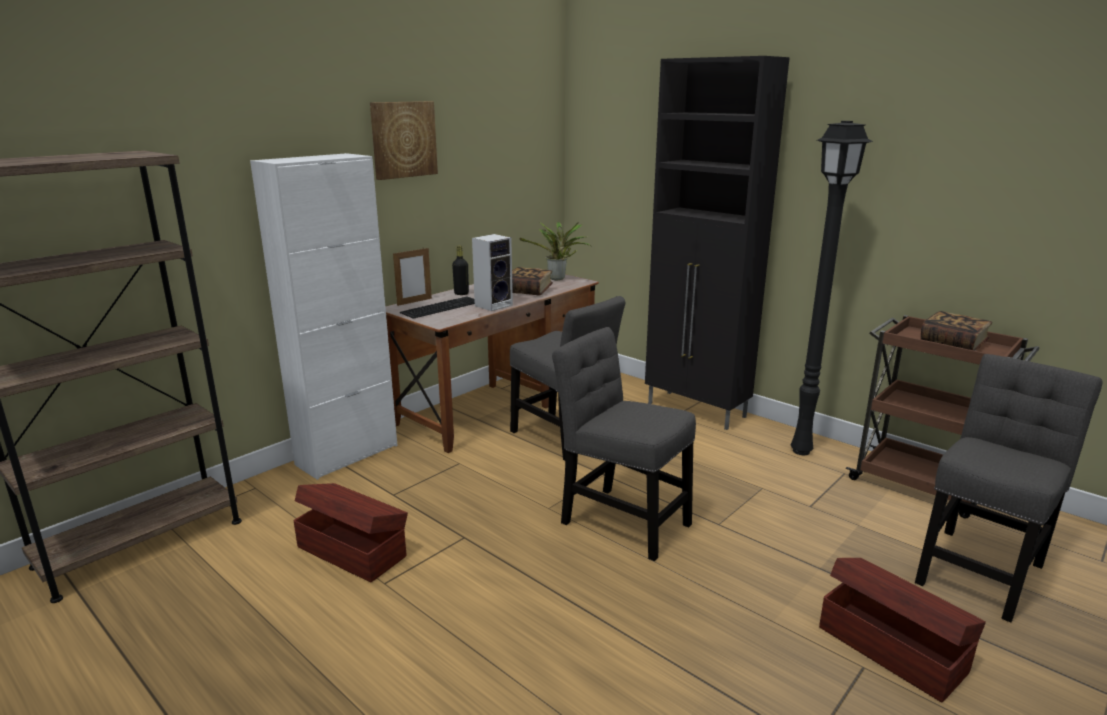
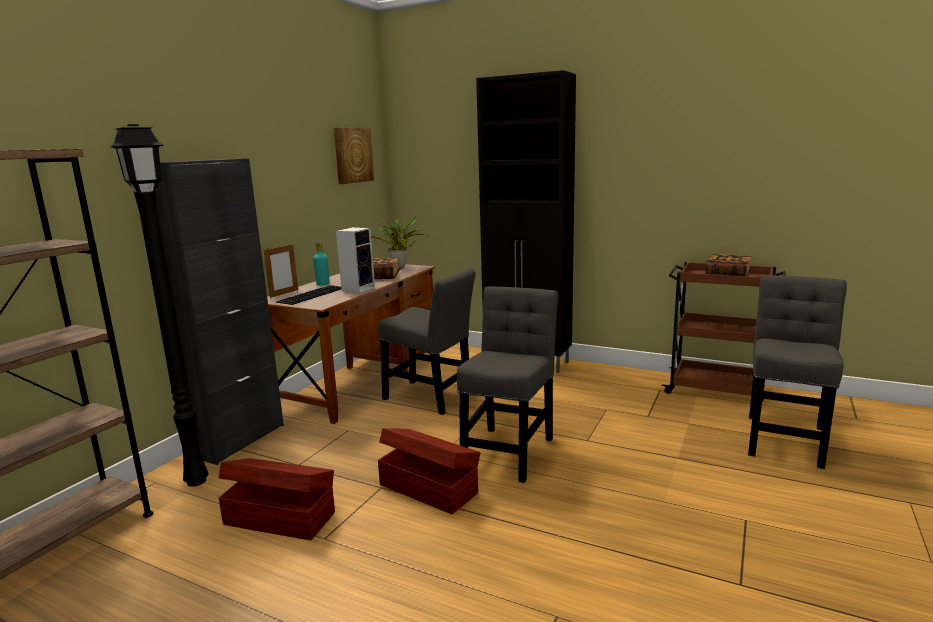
camera: 15 degrees left, 5 degrees down
white cabinet [250,153,398,480] -> black cabinet [156,158,284,465]
picture [370,101,438,180] -> picture moved to [334,128,374,184]
black bottle [452,245,469,295] -> turquoise bottle [313,241,330,285]
grey chair [552,327,696,561] -> grey chair turned 90 degrees clockwise [457,287,558,483]
black floor lamp [791,121,873,455] -> black floor lamp moved to [110,124,209,487]
brown storage box [819,558,986,703] -> brown storage box moved to [378,428,480,514]

